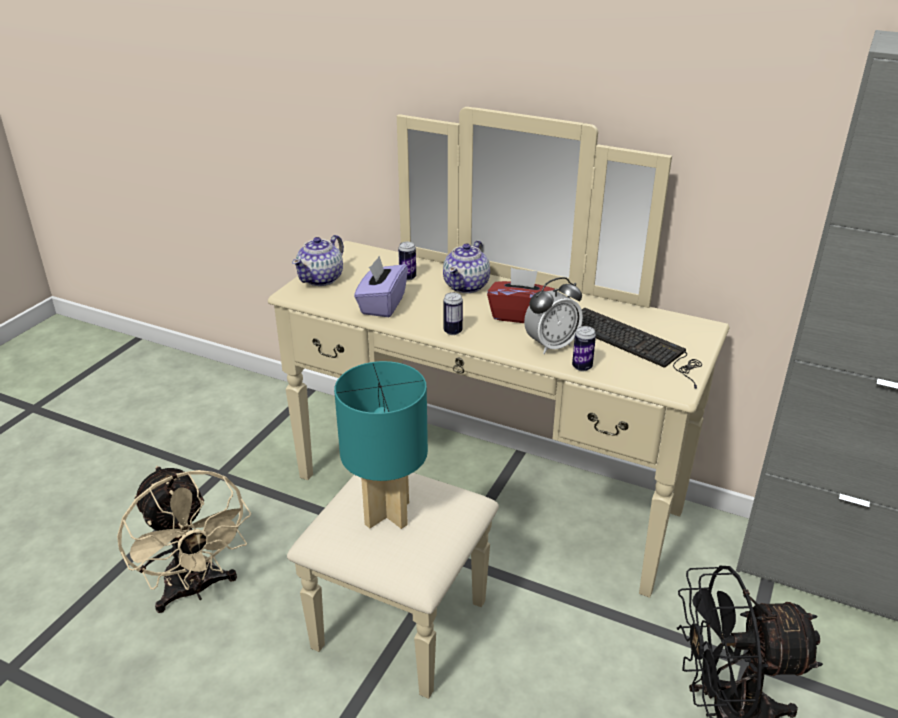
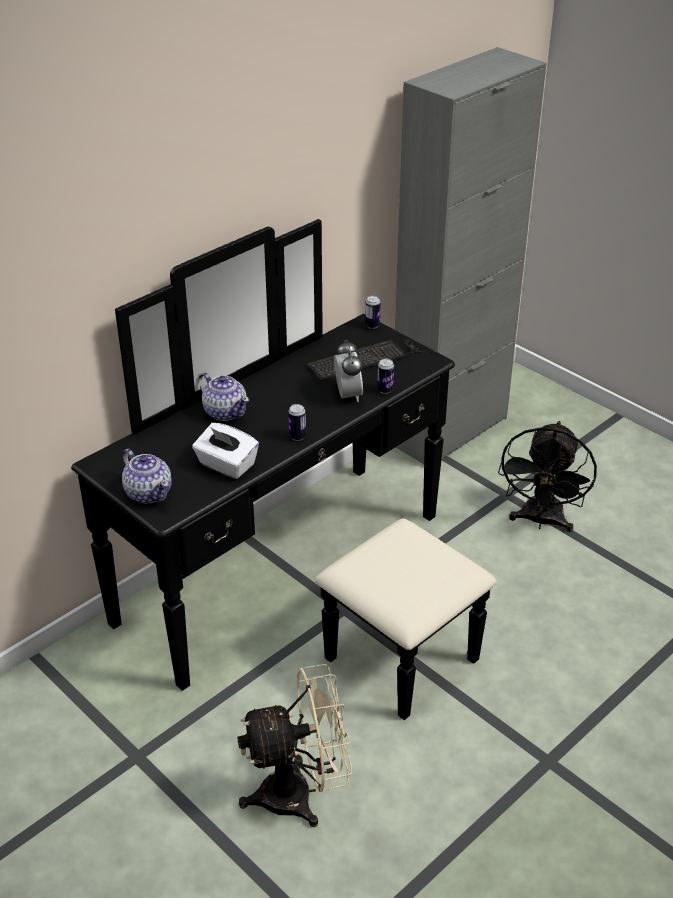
camera: 70 degrees left, 5 degrees up
beige dresser [268,107,730,699] -> black dresser [71,219,497,720]
turquoise table lamp [334,361,428,529] -> none
purple tissue box [354,256,408,317] -> white tissue box [192,423,259,479]
can [398,242,416,281] -> can moved to [365,296,381,329]
red tissue box [487,268,554,323] -> none

